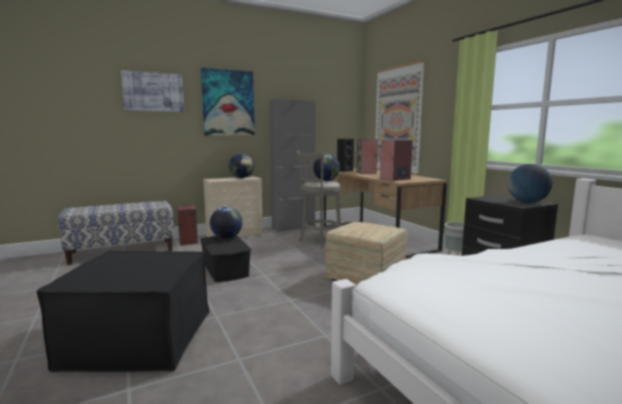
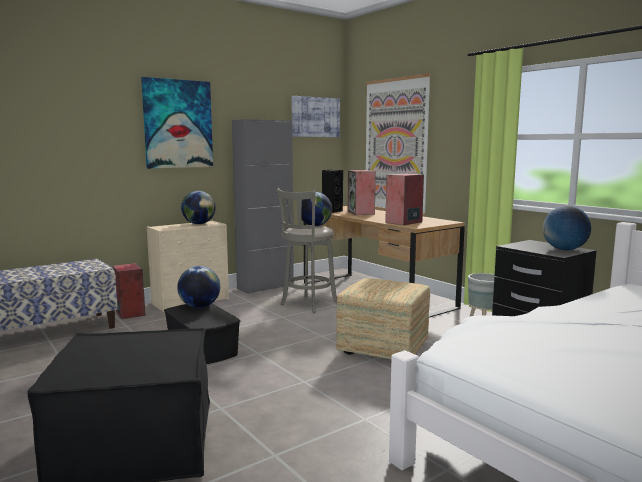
camera: 10 degrees left, 0 degrees up
picture [121,70,184,112] -> picture moved to [292,96,340,137]

